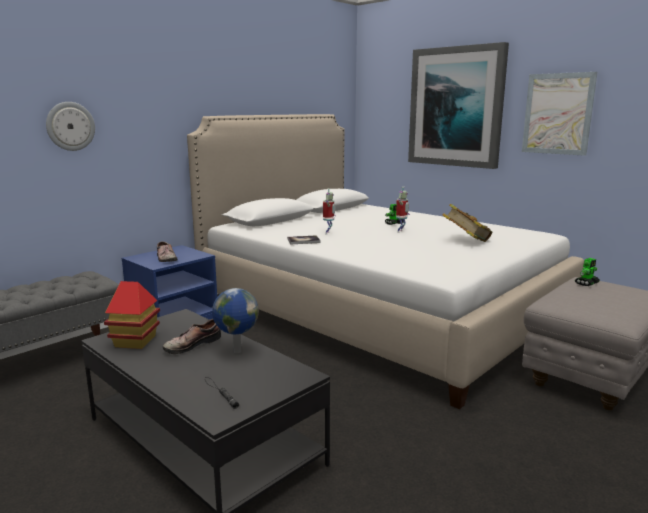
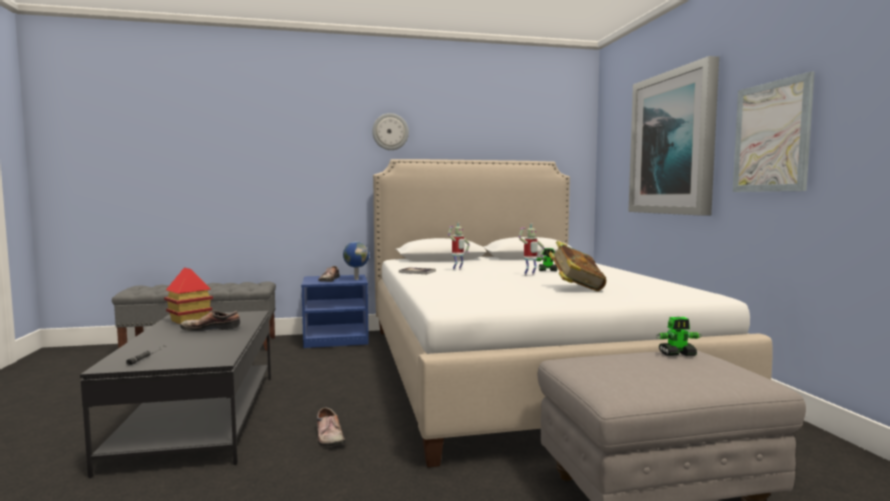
camera: 35 degrees right, 10 degrees down
wall clock [46,102,95,151] -> wall clock moved to [372,113,409,150]
globe [212,288,259,354] -> globe moved to [343,241,369,280]
none -> shoe [317,408,346,446]

